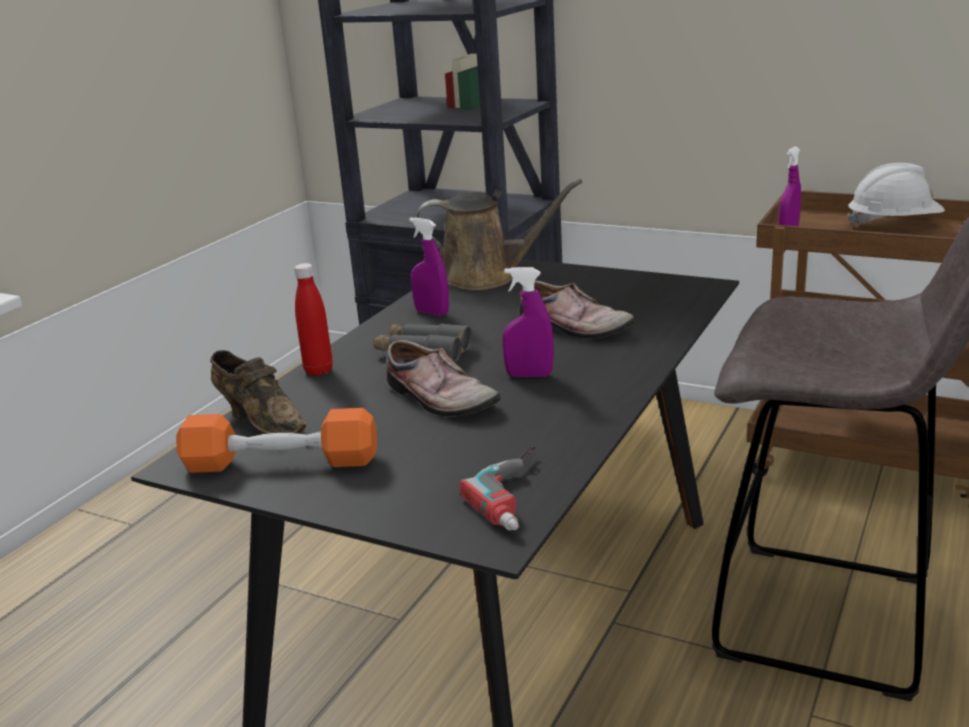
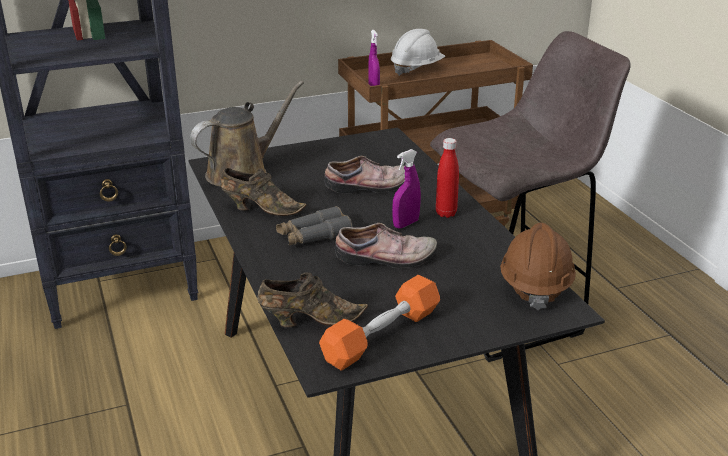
camera: 50 degrees left, 5 degrees up
red bottle [294,263,333,376] -> red bottle moved to [436,138,459,218]
purple spray bottle [409,217,449,316] -> brown shoe [220,168,306,216]
power drill [459,446,536,530] -> brown hard hat [500,223,576,310]

